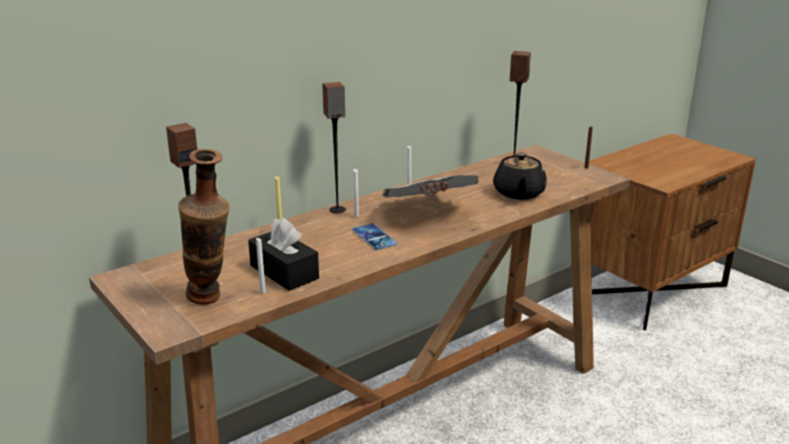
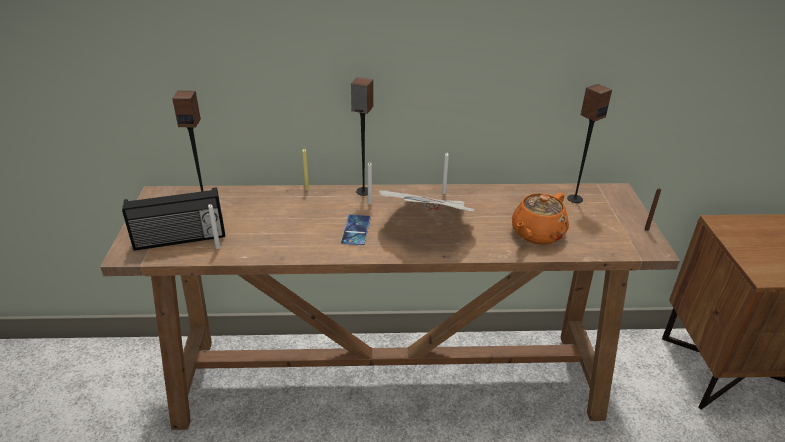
camera: 35 degrees right, 10 degrees up
vase [178,149,229,305] -> radio [122,188,225,251]
black tissue box [248,218,319,291] -> none
black teapot [493,153,547,200] -> orange teapot [512,193,569,245]

